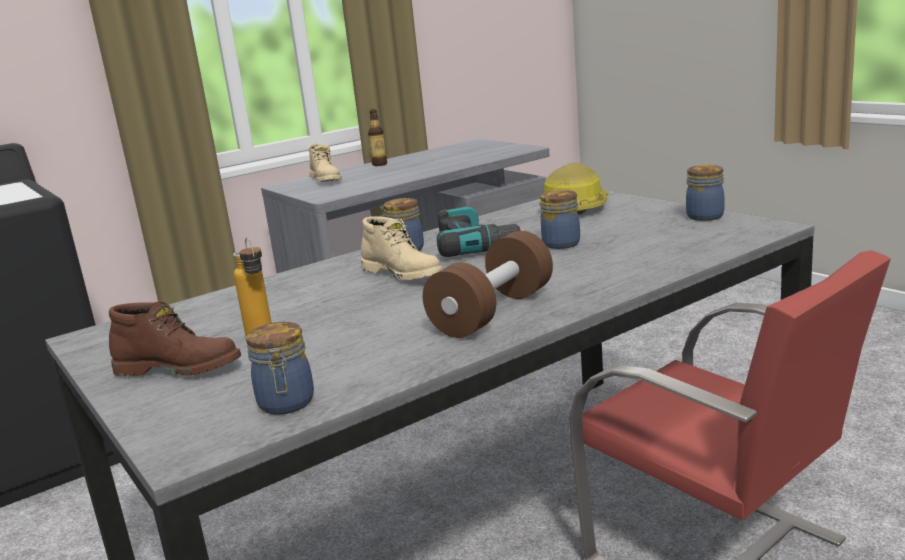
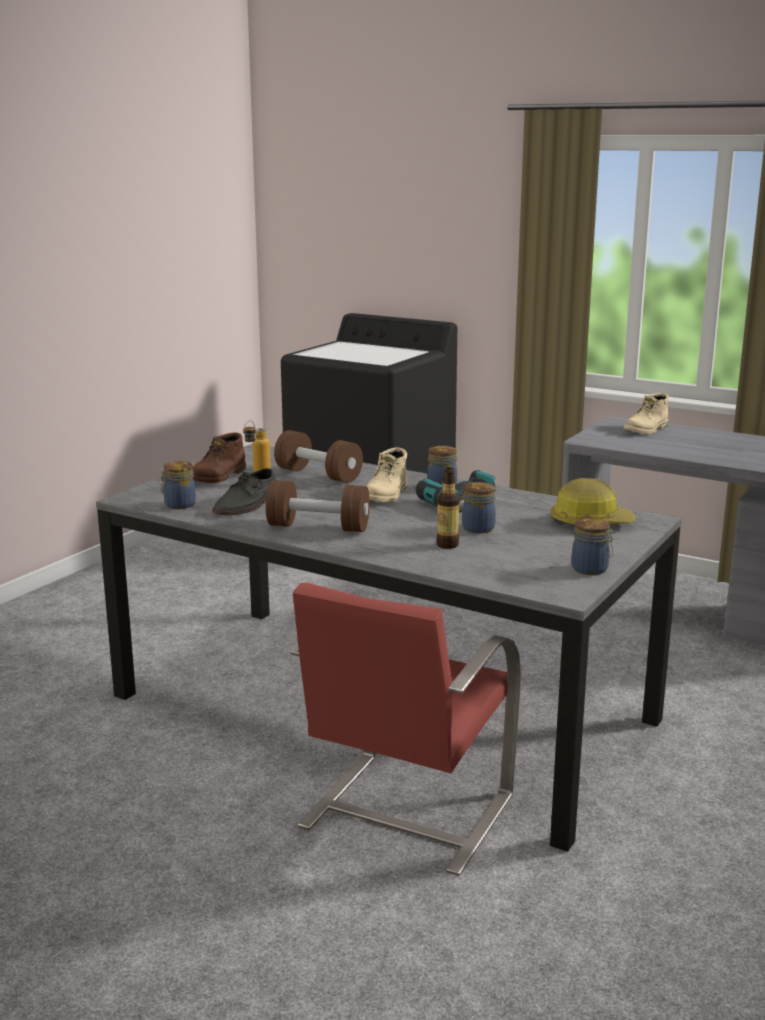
camera: 65 degrees right, 0 degrees up
brown boot [109,301,241,376] -> brown boot turned 45 degrees clockwise [192,433,246,483]
bottle [368,109,387,166] -> bottle moved to [436,467,460,549]
none -> grey shoe [212,468,277,516]
none -> brown dumbbell [274,430,363,483]

